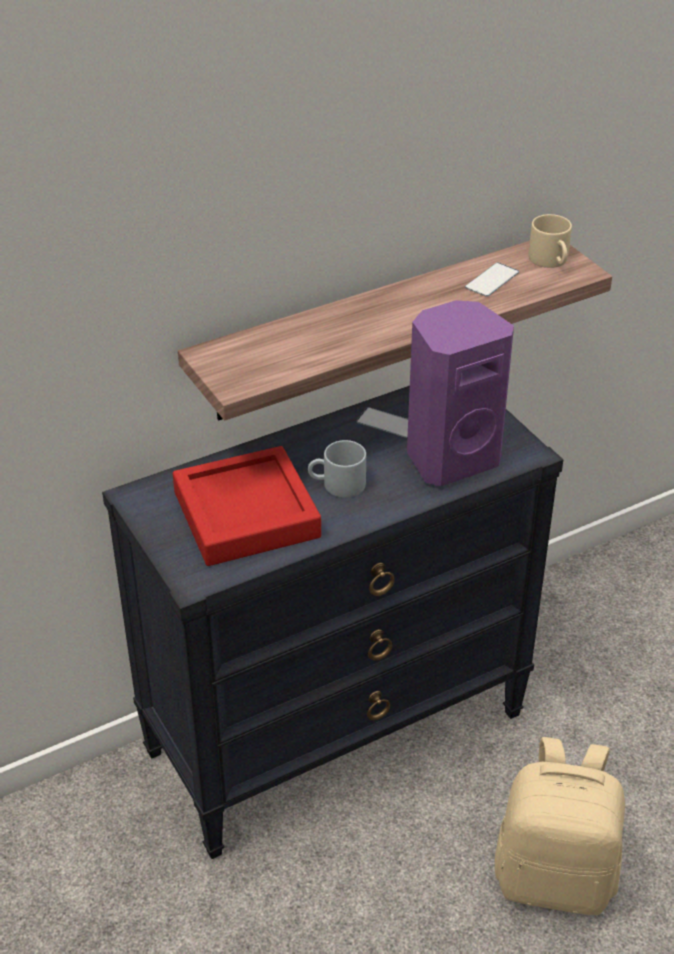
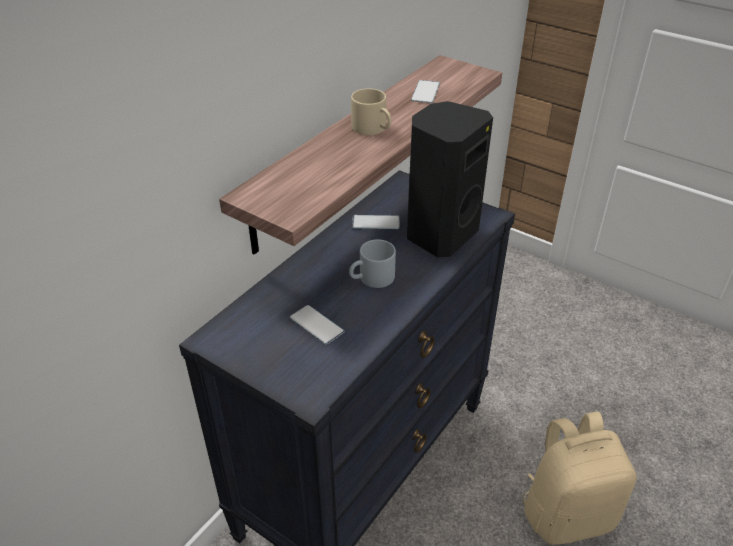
camera: 25 degrees left, 0 degrees up
red tray [173,446,321,566] -> phone [290,305,344,345]
purple speaker [407,300,514,487] -> black speaker [407,101,493,257]
beige mug [528,214,572,268] -> beige mug moved to [351,88,391,135]

